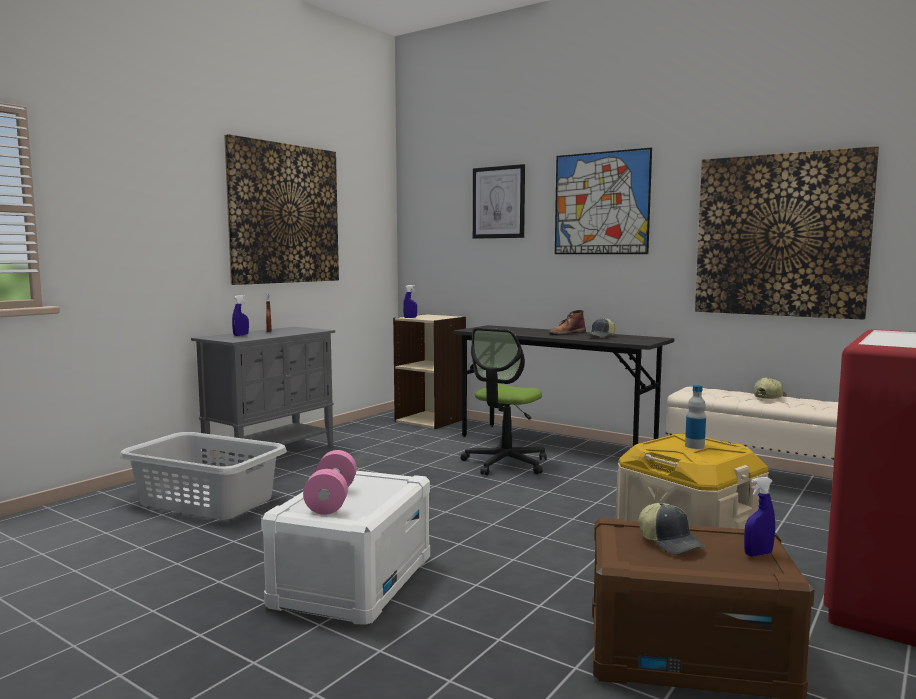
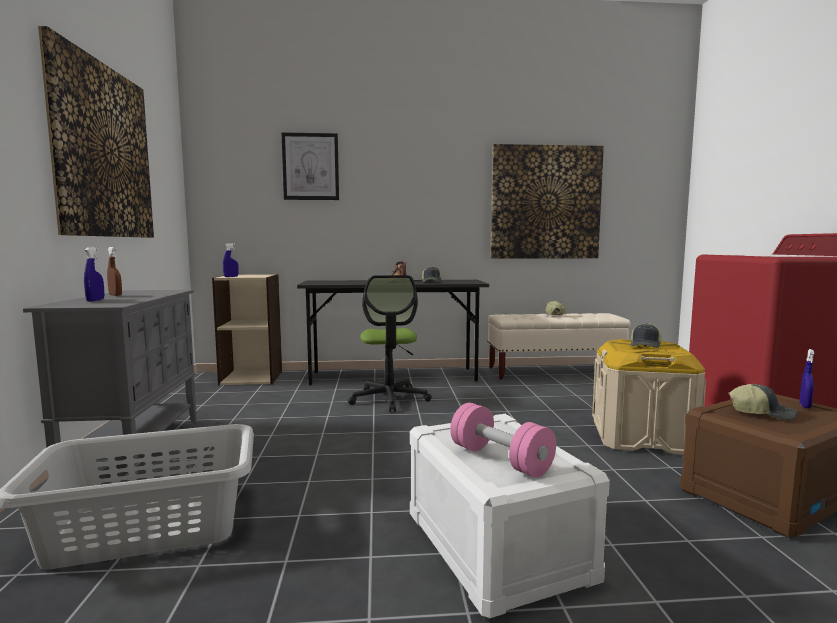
camera: 40 degrees left, 0 degrees up
picture [555,147,652,254] -> none
bottle [685,385,706,449] -> cap [630,323,662,348]

